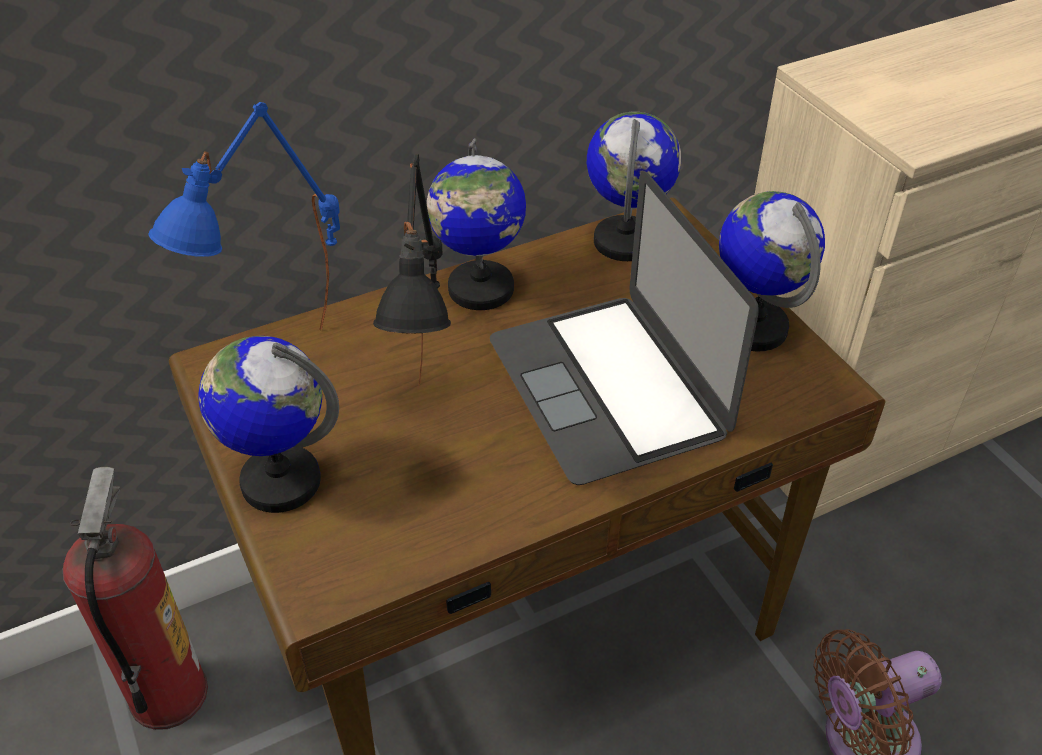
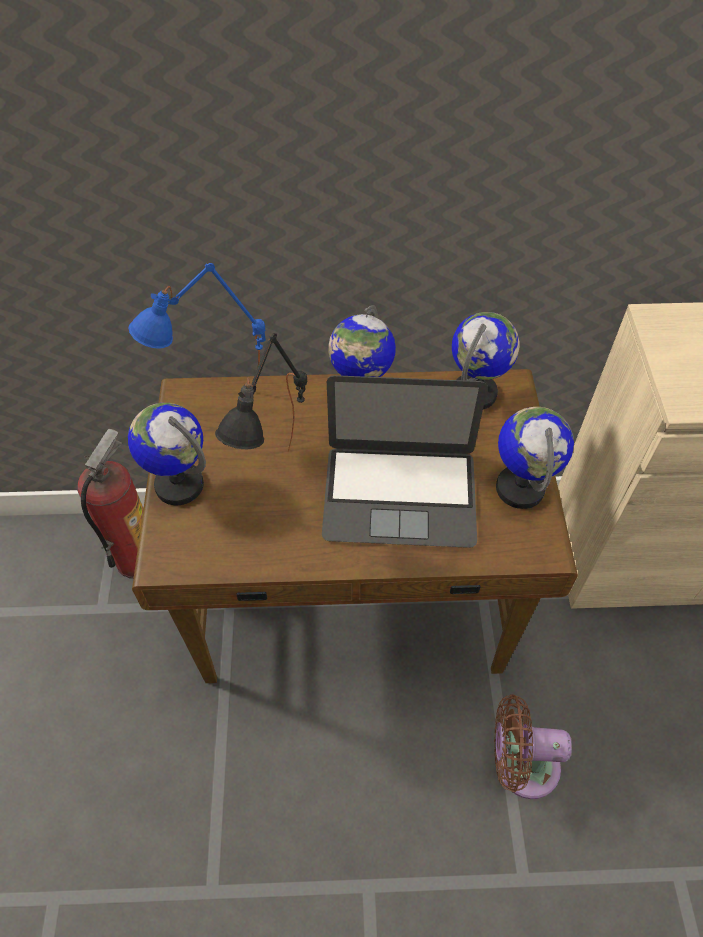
camera: 25 degrees right, 10 degrees up
laptop [490,171,759,485] -> laptop turned 90 degrees counterclockwise [322,375,487,548]

